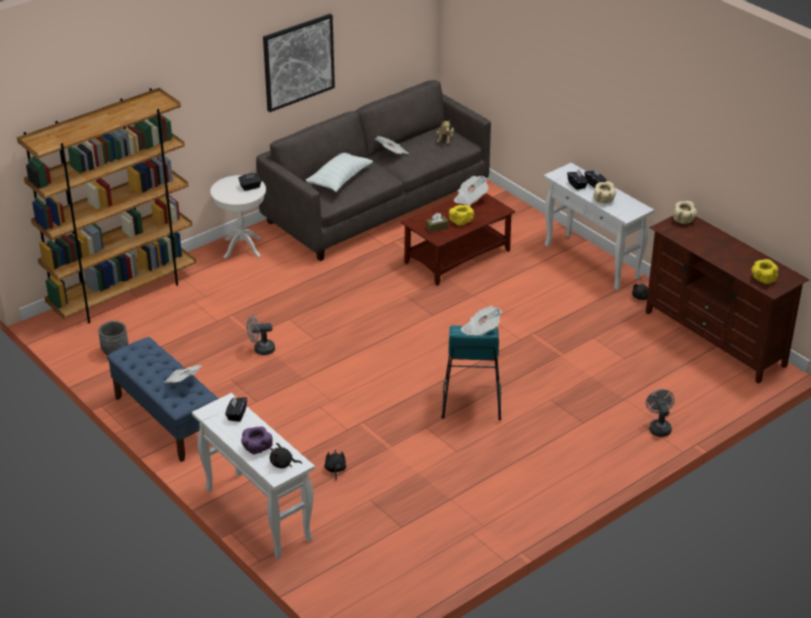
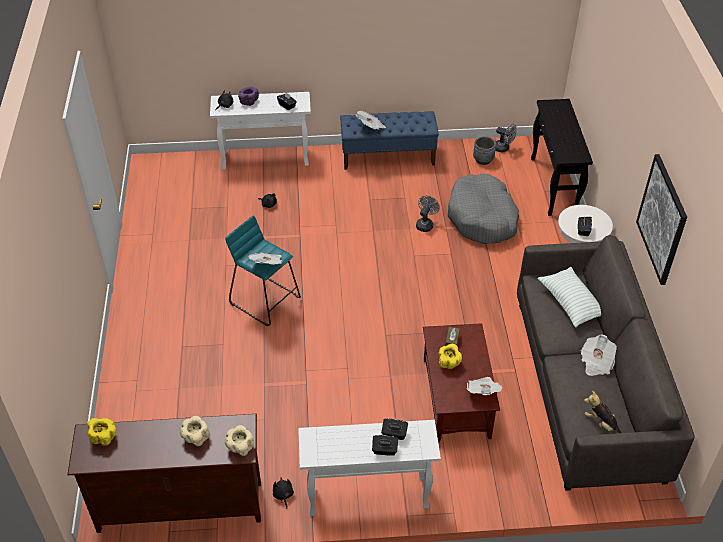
camera: 125 degrees right, 10 degrees up
brown bookcase [17,88,196,323] -> black console table [531,99,593,216]
beige bowl [594,182,616,204] -> beige bowl moved to [180,416,209,446]
grey fan [646,389,675,437] -> grey fan moved to [495,124,517,152]
none -> grey dog bed [448,173,519,244]

